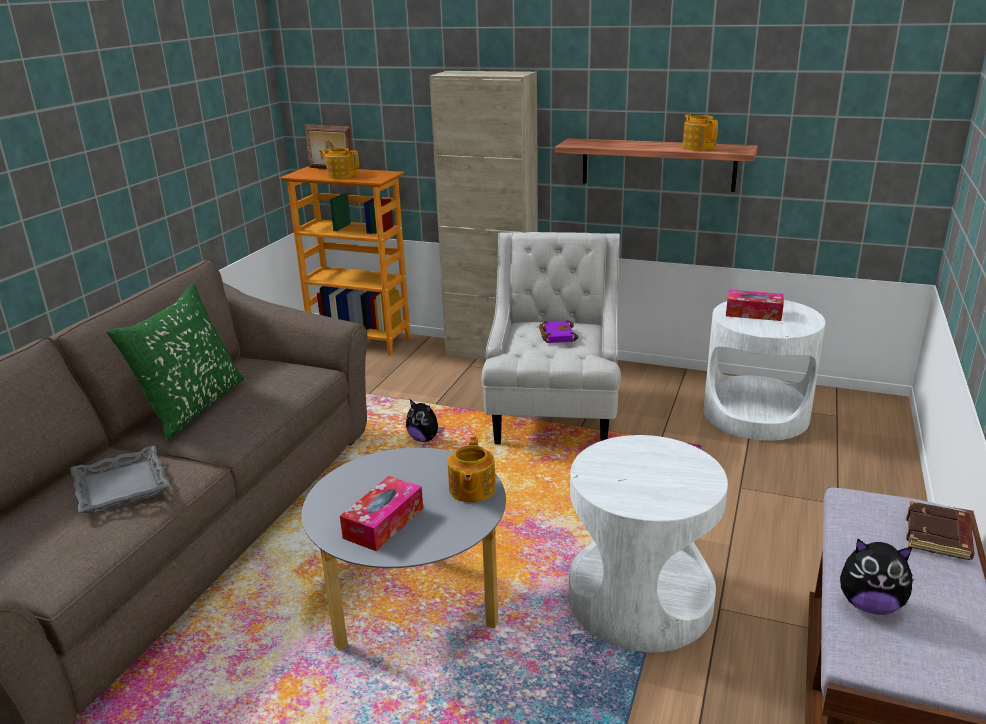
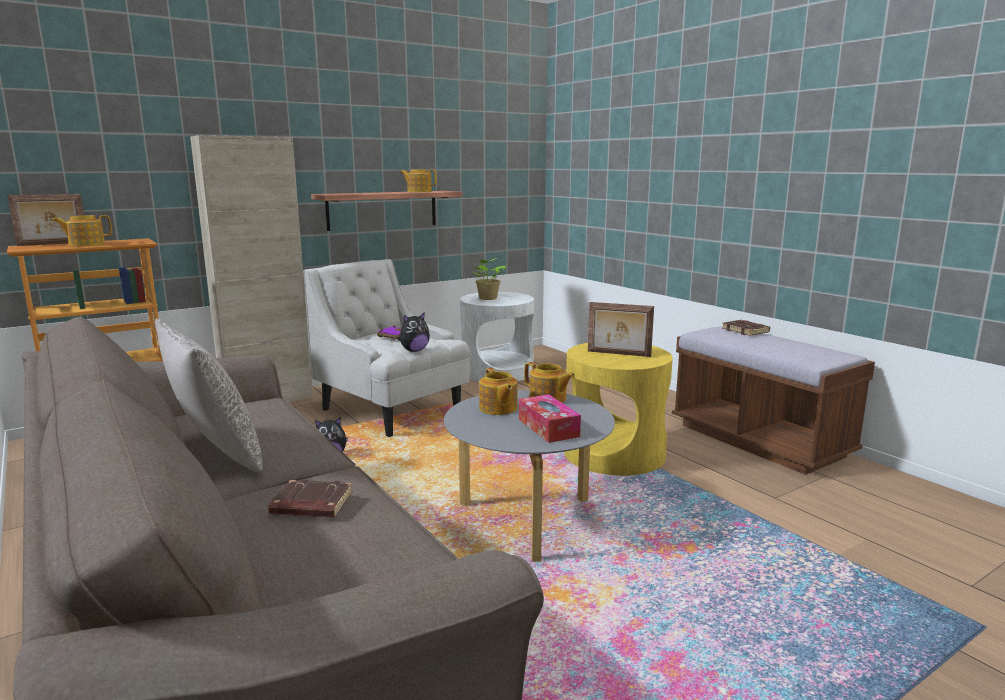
camera: 55 degrees left, 10 degrees down
grey tray [70,446,170,514] -> brown book [268,479,353,518]
green pillow [107,283,244,439] -> grey pillow [155,318,263,472]
white side table [569,435,728,653] -> yellow side table [564,343,673,476]
tissue box [726,290,784,321] -> potted plant [473,258,506,300]
plush toy [840,539,914,615] -> plush toy moved to [398,312,430,352]
none -> teapot [479,368,518,415]
none -> picture frame [588,302,654,357]

